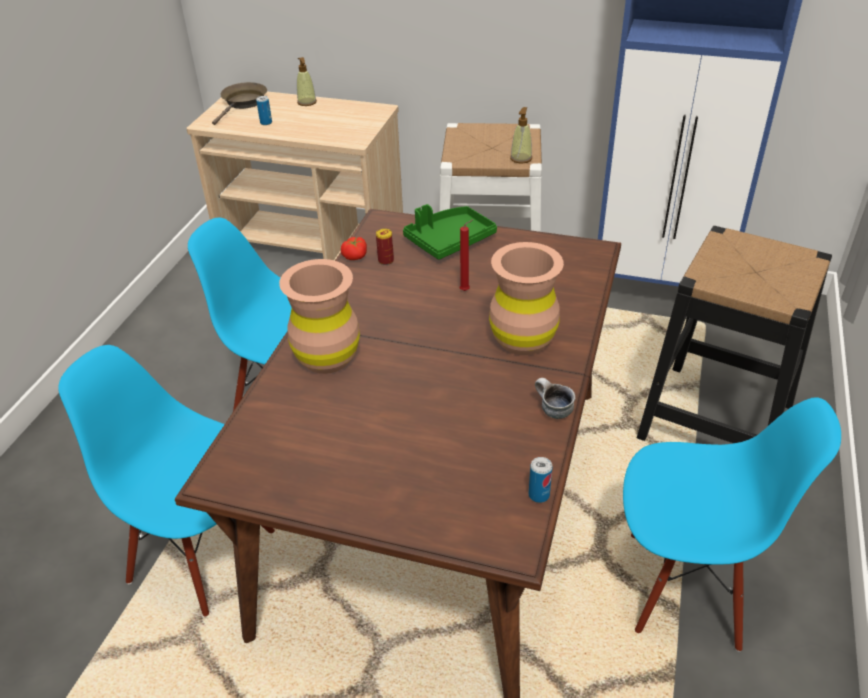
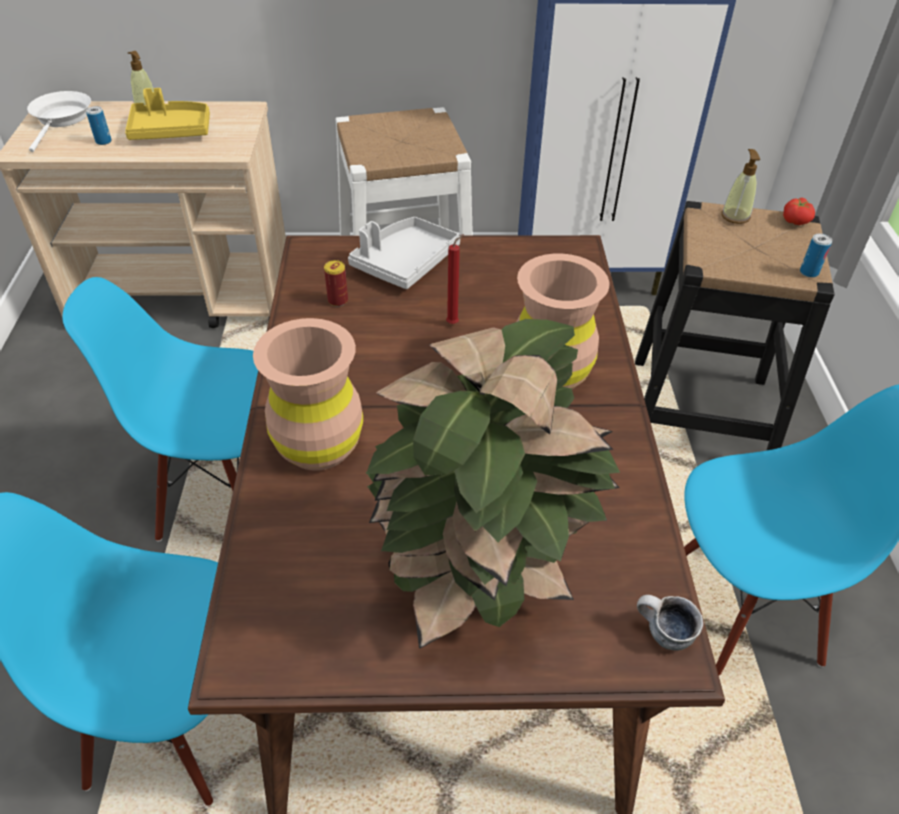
camera: 20 degrees left, 5 degrees up
brown frying pan [212,82,267,125] -> white frying pan [27,91,91,152]
tomato [341,237,367,260] -> tomato moved to [783,198,815,225]
green tray [403,204,497,260] -> grey tray [348,217,460,289]
soap dispenser [510,107,532,163] -> soap dispenser moved to [721,149,760,224]
can [529,457,552,503] -> can moved to [800,234,832,278]
mug [535,378,575,419] -> mug moved to [637,595,703,650]
none -> yellow tray [125,88,210,140]
none -> potted plant [366,319,621,649]

